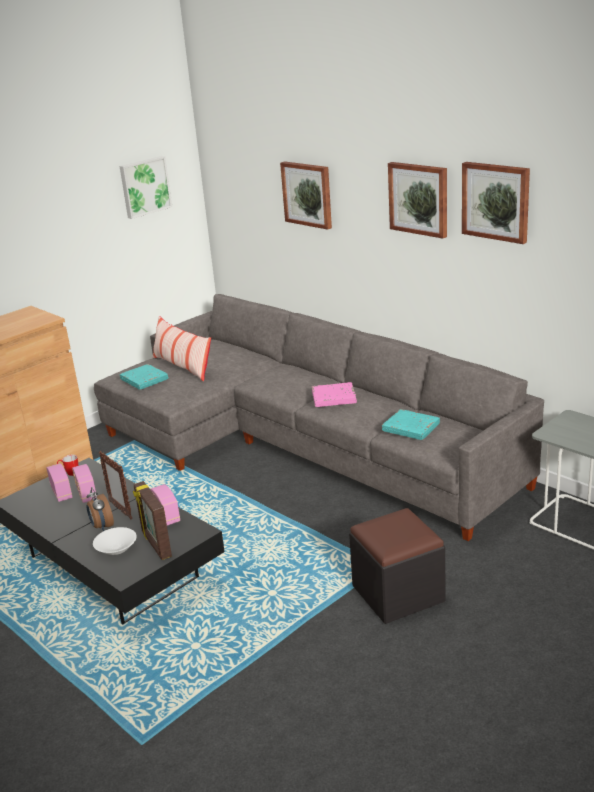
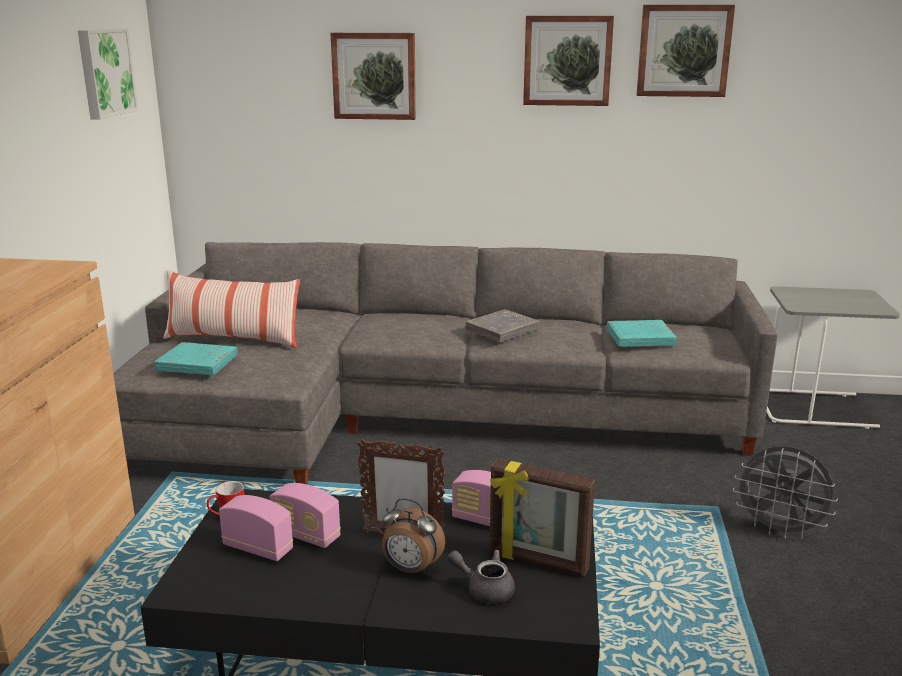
camera: 40 degrees left, 5 degrees down
white bowl [93,527,137,555] -> grey teapot [447,550,515,604]
pink book [312,382,357,407] -> grey book [465,309,540,342]
black ottoman [349,508,446,624] -> grey fan [733,446,838,539]

